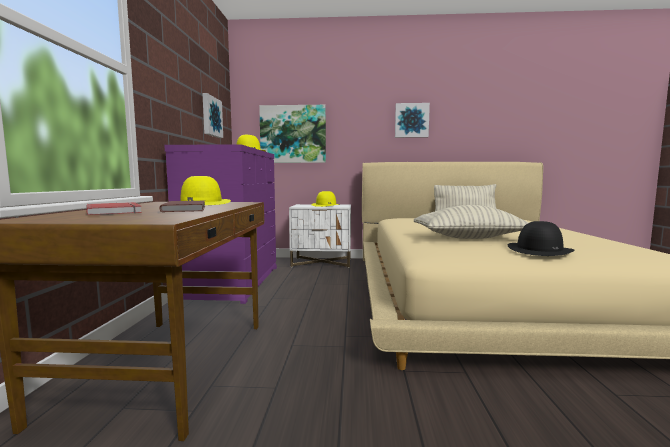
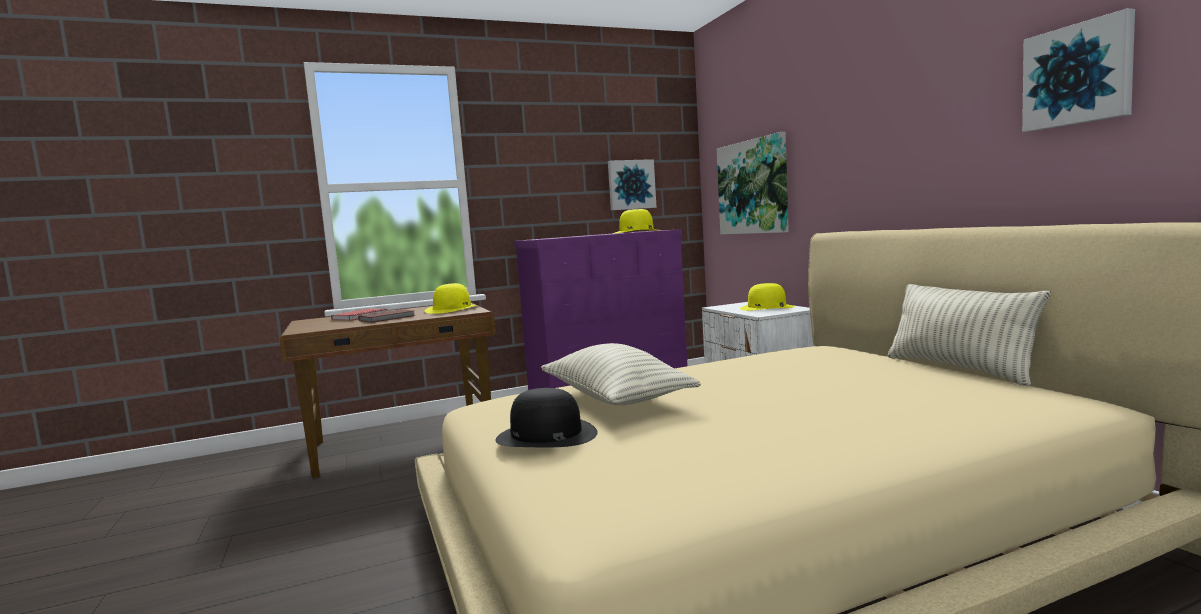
camera: 65 degrees right, 0 degrees up
picture [395,103,430,138] -> picture moved to [1022,8,1135,132]

